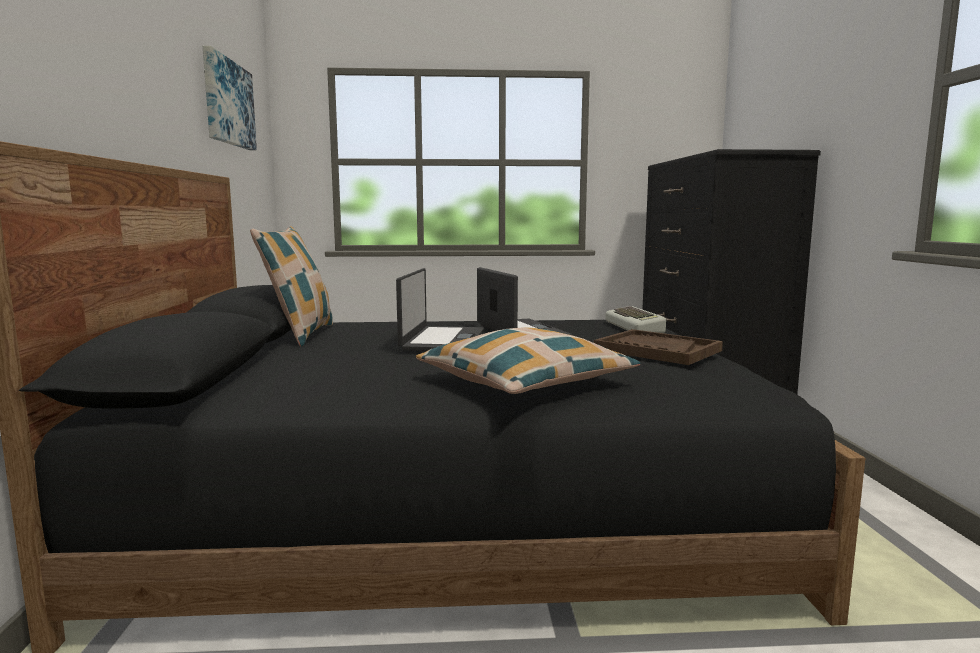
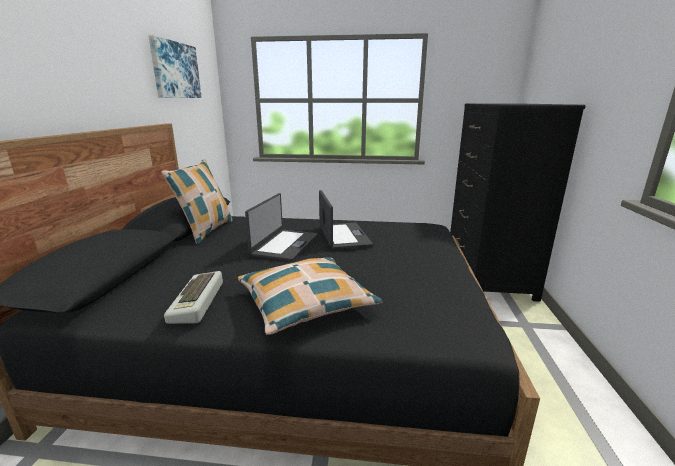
camera: 10 degrees right, 10 degrees up
brown tray [594,329,723,365] -> none
keyboard [605,306,666,333] -> keyboard moved to [164,271,223,324]

